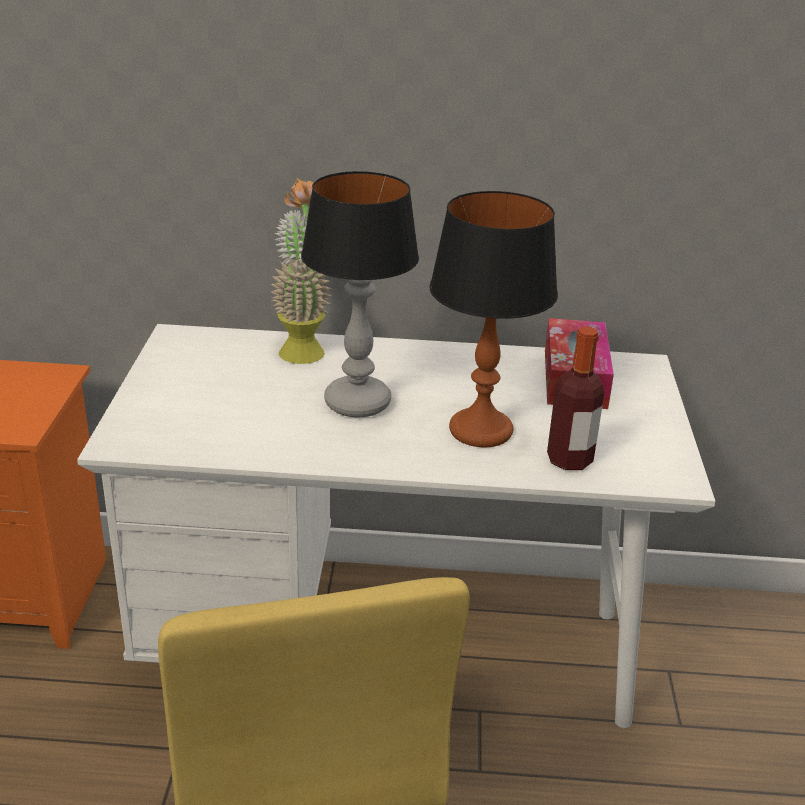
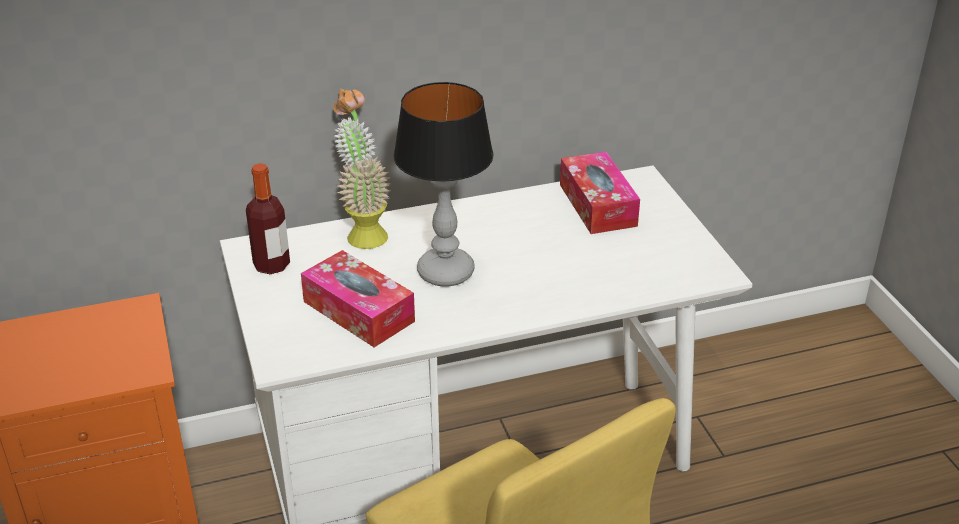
camera: 20 degrees left, 5 degrees up
table lamp [429,191,558,447] -> none
bottle [547,327,604,470] -> bottle moved to [246,163,290,274]
none -> tissue box [301,250,415,347]

